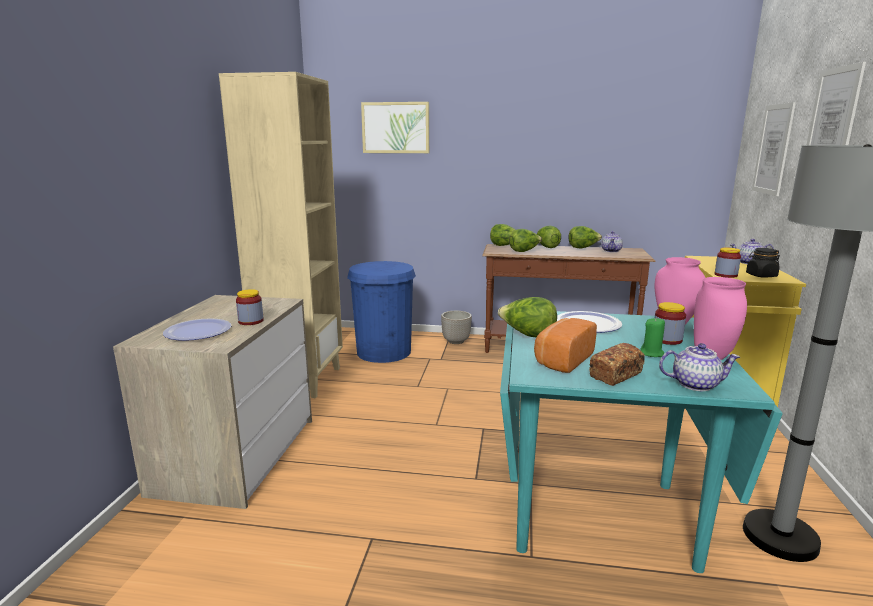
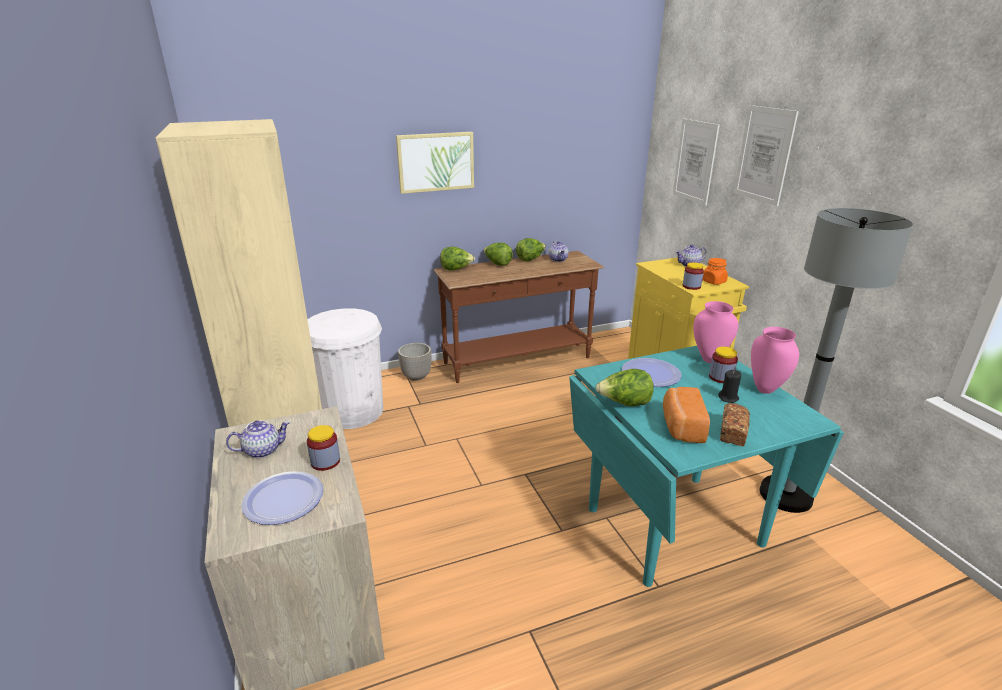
camera: 30 degrees left, 10 degrees up
blue trash can [347,261,416,363] -> white trash can [307,308,383,429]
picture [361,102,429,153] -> picture moved to [396,132,474,194]
lettuce [509,229,542,252] -> none
green candle [640,317,665,357] -> black candle [718,370,741,403]
teapot [659,343,740,391] -> teapot moved to [226,420,290,458]
black jar [746,248,780,278] -> orange jar [702,258,728,285]

